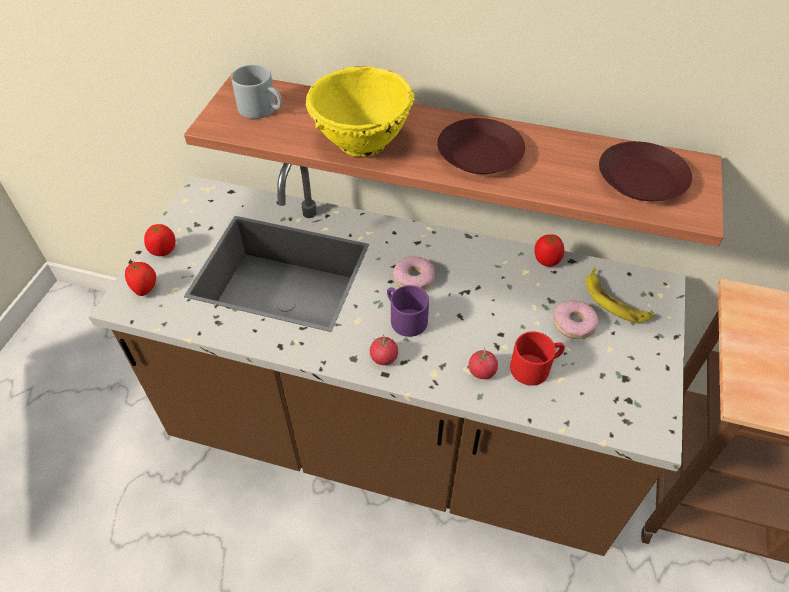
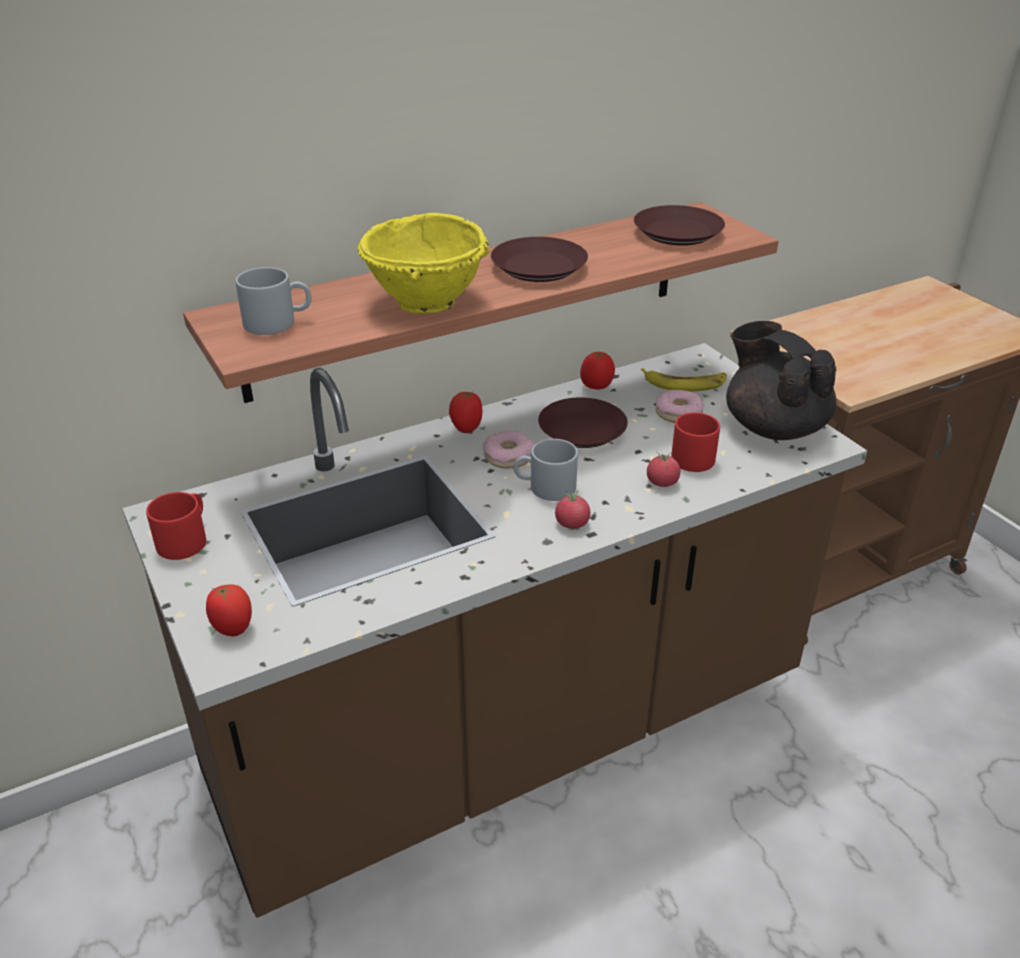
camera: 45 degrees left, 15 degrees down
tomato [144,224,175,256] -> tomato moved to [449,391,482,433]
purple mug [387,285,429,337] -> grey mug [513,439,578,501]
none -> red mug [146,492,206,560]
none -> brown plate [538,397,628,448]
none -> black teapot [726,321,837,440]

